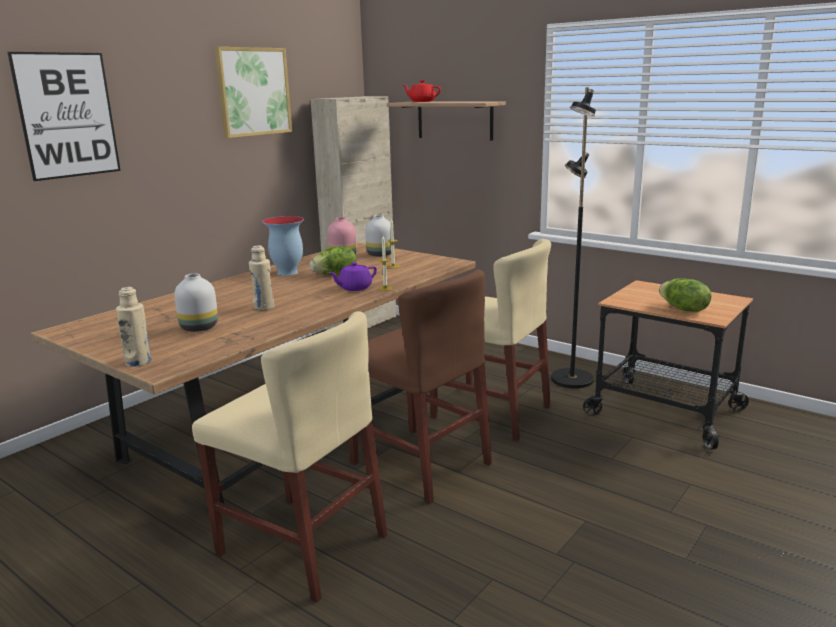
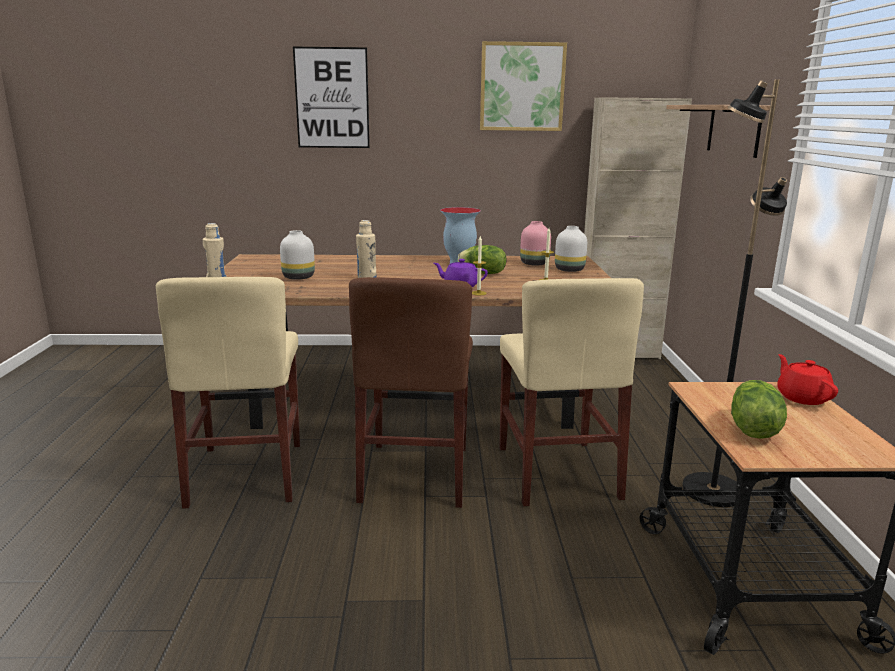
camera: 50 degrees right, 0 degrees up
red teapot [403,80,441,102] -> red teapot moved to [777,354,838,405]

